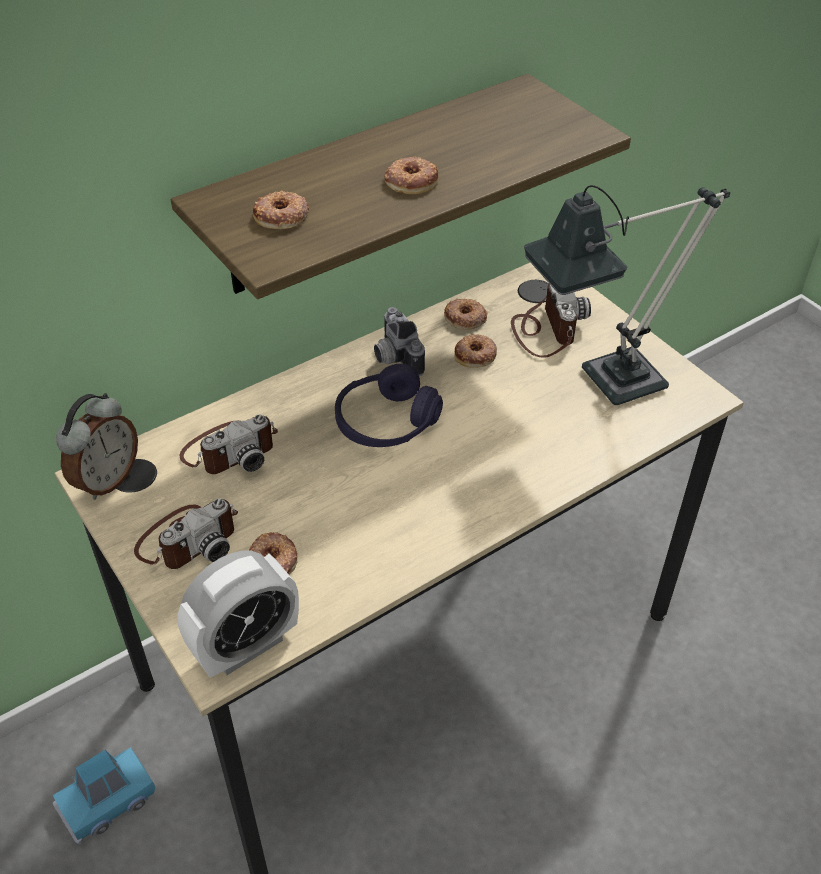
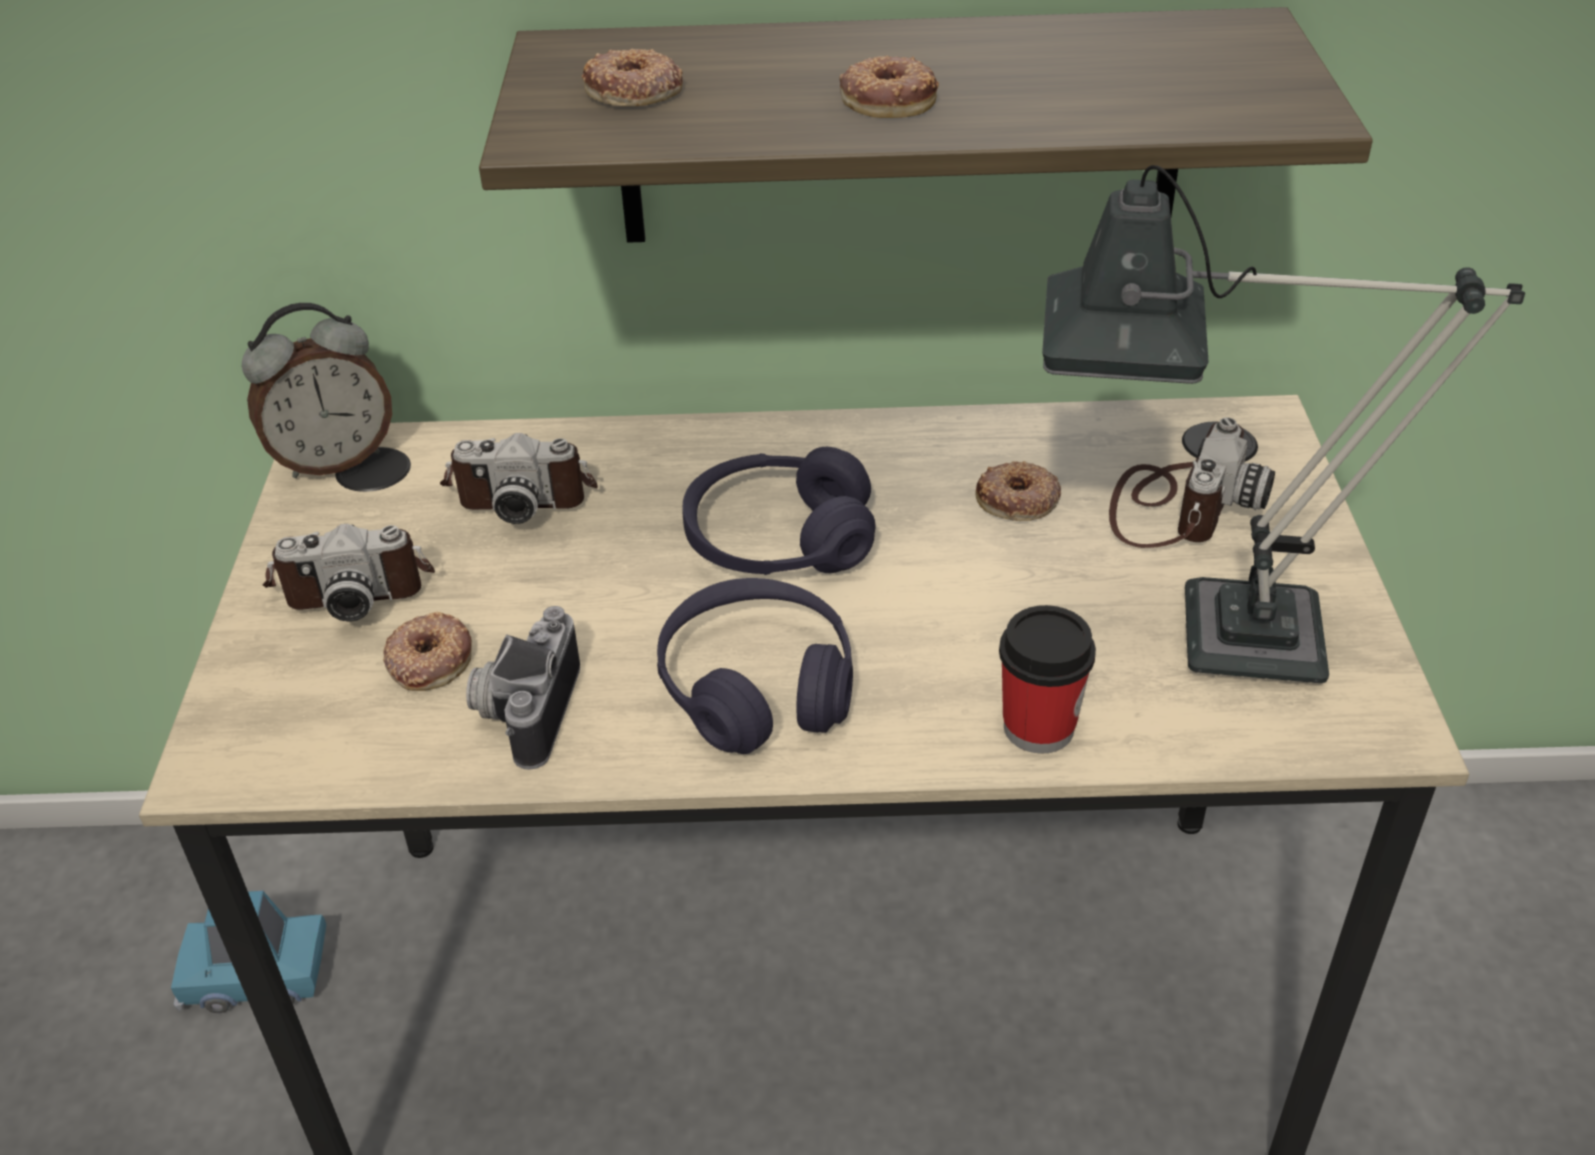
camera: 35 degrees right, 5 degrees down
alarm clock [178,551,299,678] -> none
camera [374,307,425,376] -> camera moved to [466,606,580,770]
donut [444,298,487,330] -> none
none -> purple headphones [657,578,853,754]
none -> cup [999,605,1096,754]

